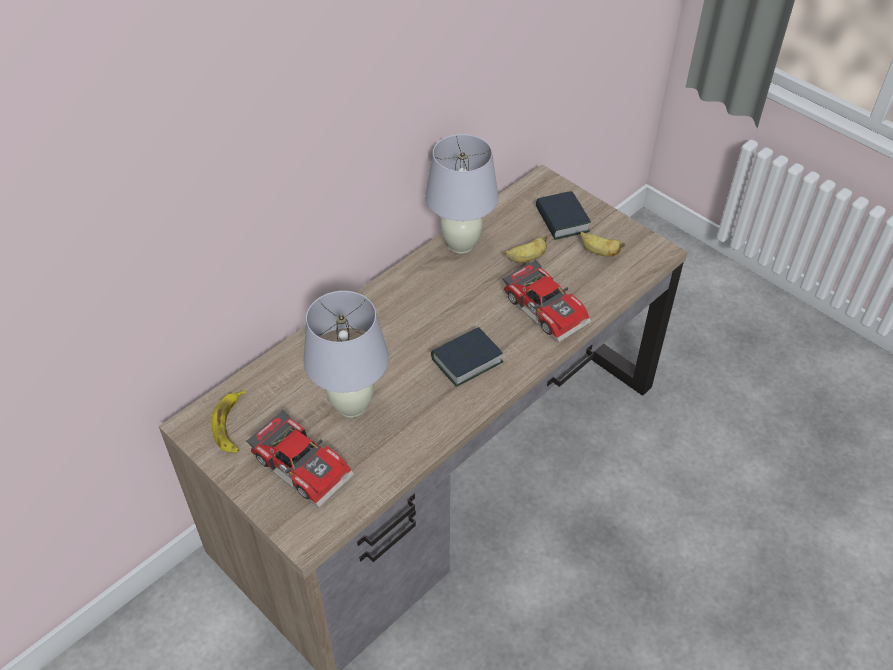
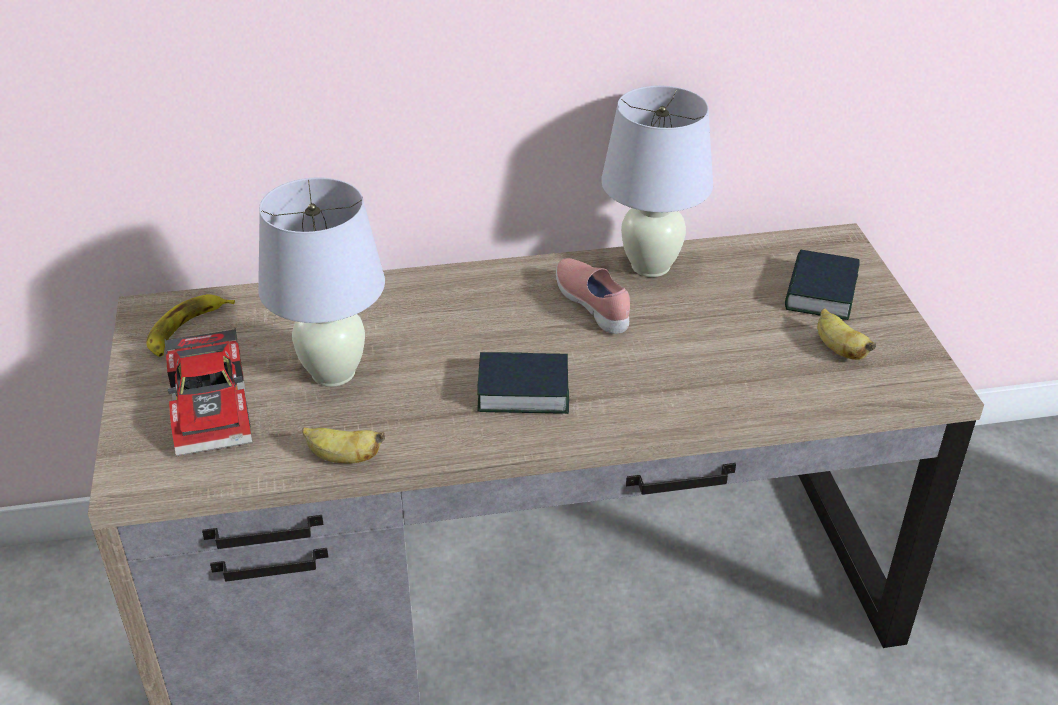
camera: 35 degrees right, 10 degrees down
toy car [502,260,592,343] -> none
banana [505,235,548,263] -> banana moved to [302,427,385,463]
none -> pink shoe [556,258,630,334]

